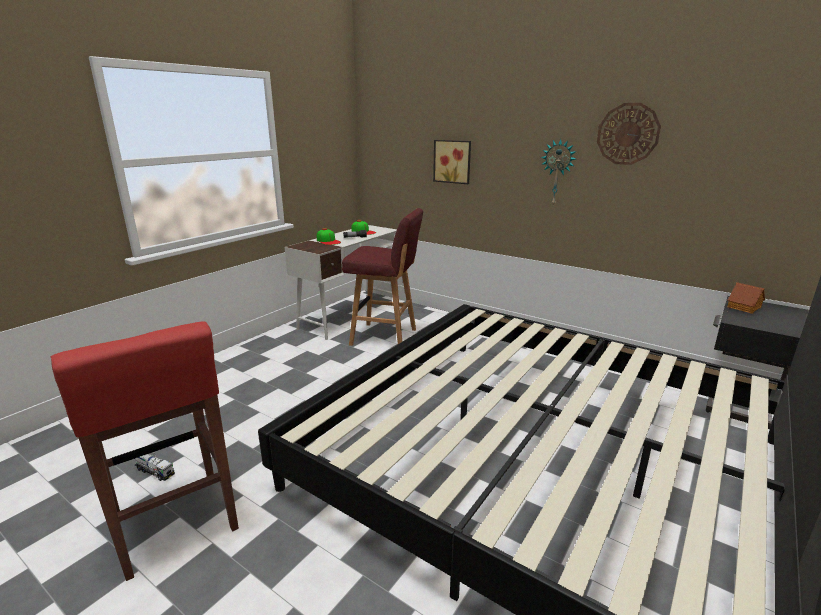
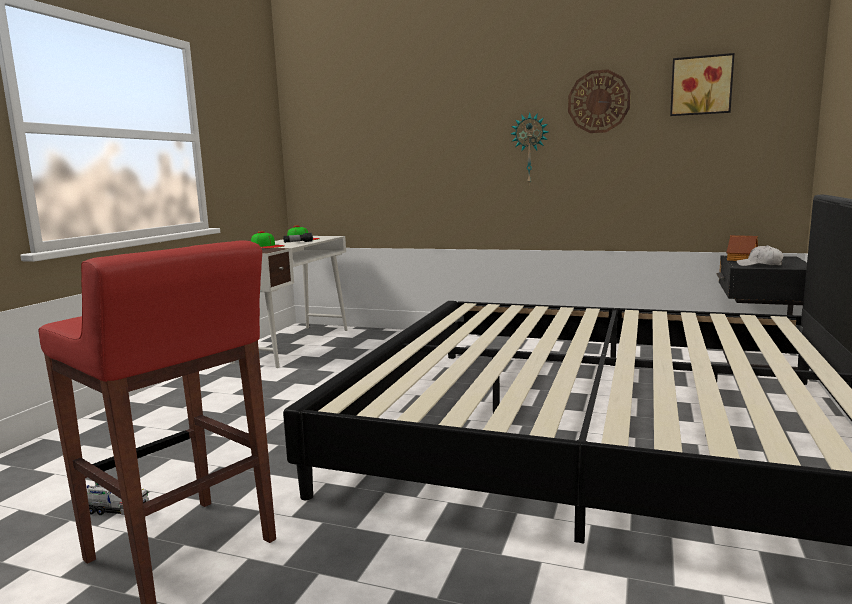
camera: 15 degrees left, 10 degrees down
red stool [342,208,423,346] -> none
picture [433,140,471,184] -> picture moved to [670,53,735,116]
none -> white cap [737,245,784,266]

